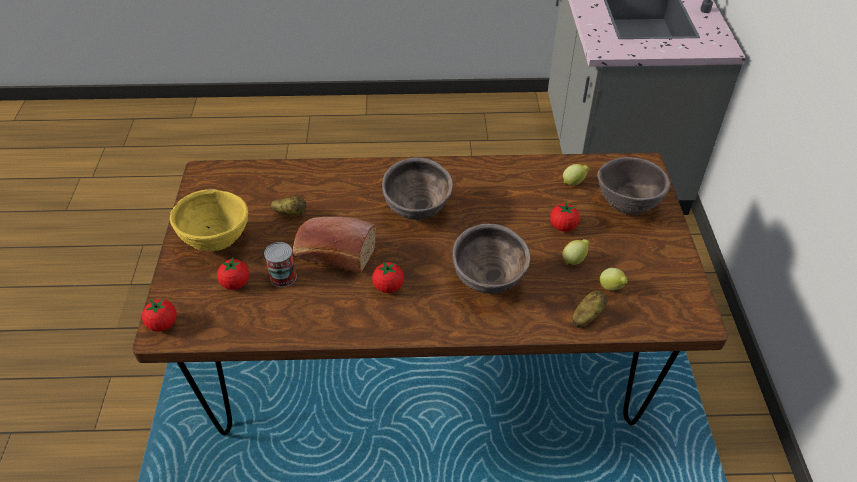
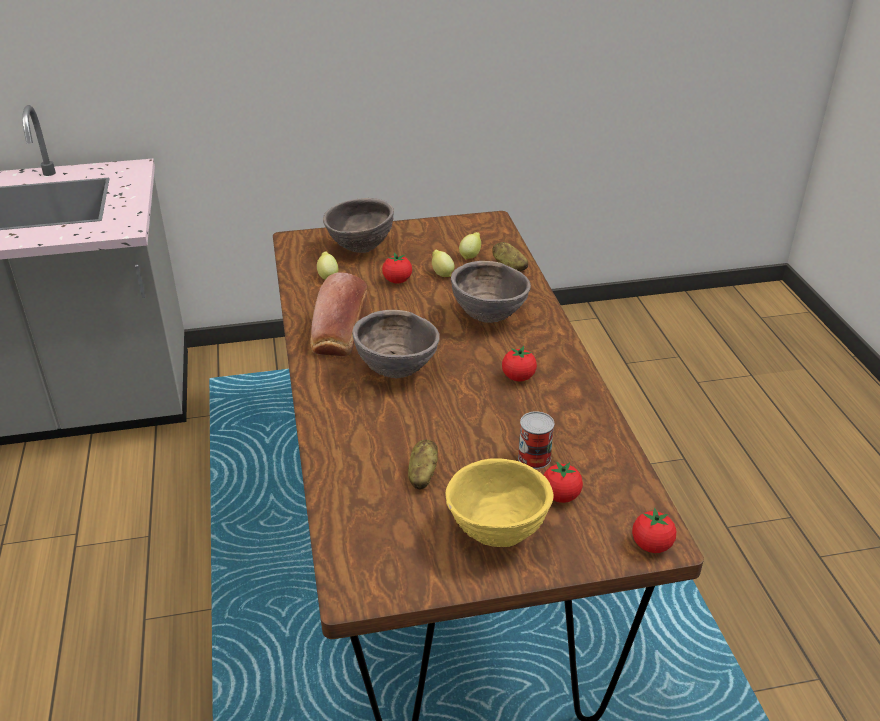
camera: 100 degrees left, 10 degrees down
bread [293,217,376,273] -> bread moved to [310,272,367,356]

